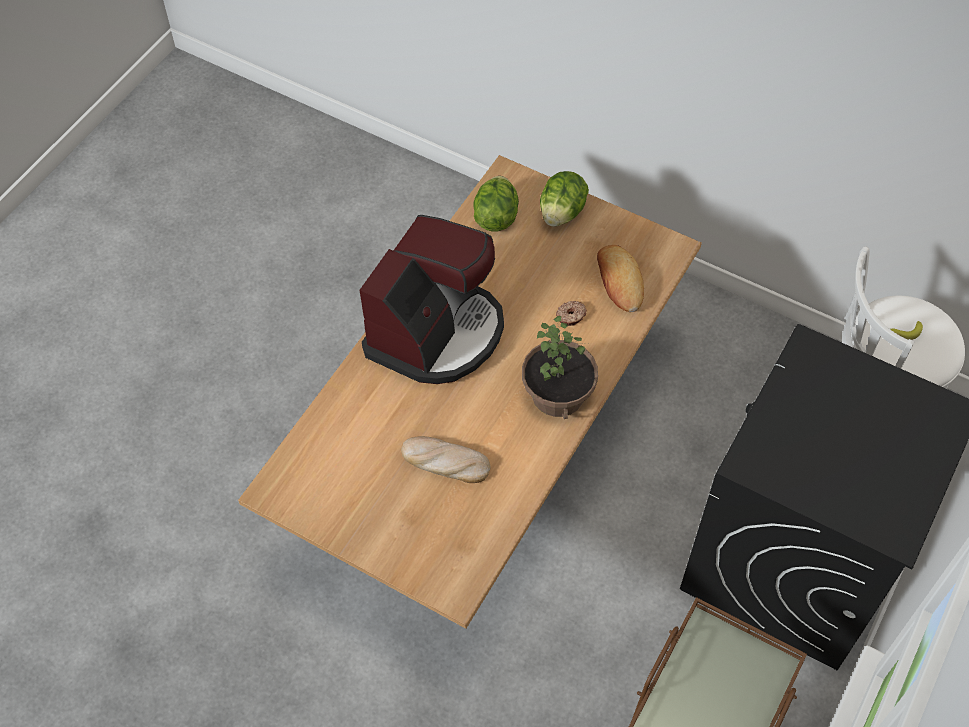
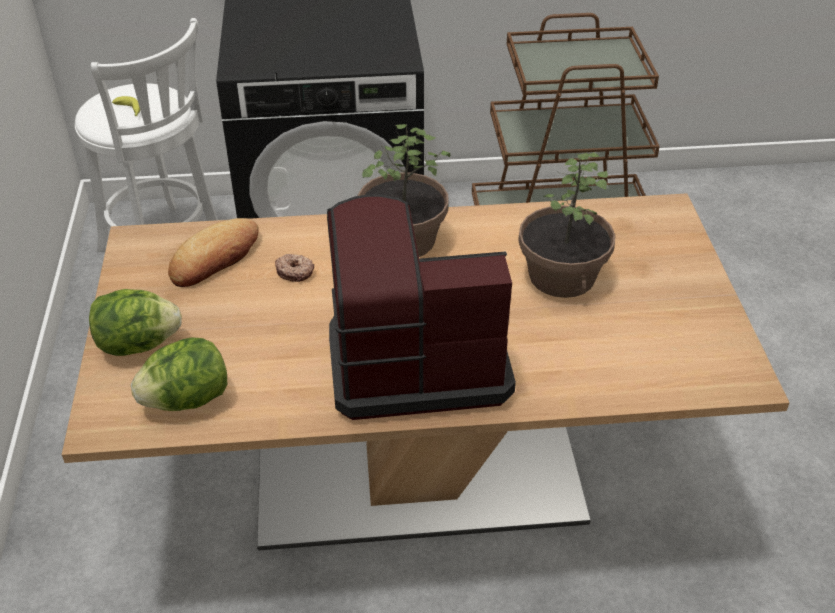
camera: 125 degrees left, 15 degrees down
bread [401,436,490,483] -> potted plant [518,152,615,298]

